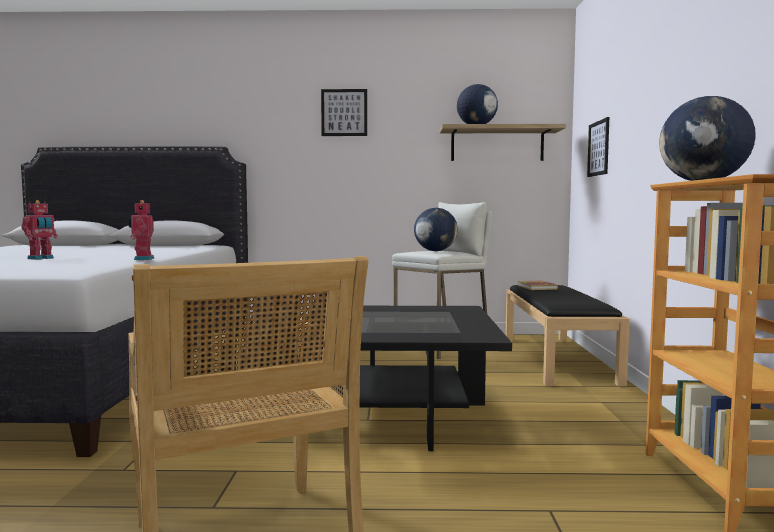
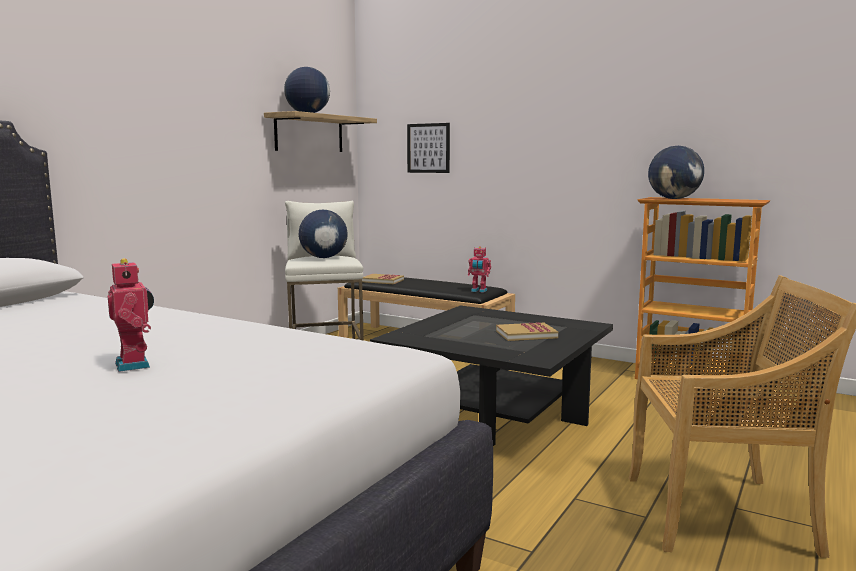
camera: 60 degrees left, 5 degrees up
toy robot [128,200,154,260] -> toy robot moved to [468,246,491,293]
picture [321,89,367,136] -> none
none -> book [496,322,558,341]

